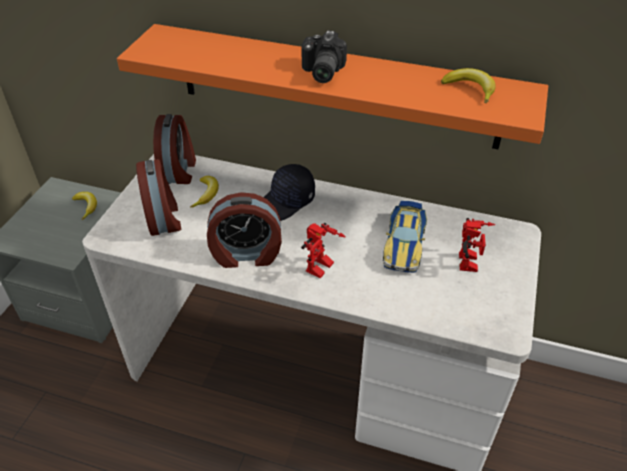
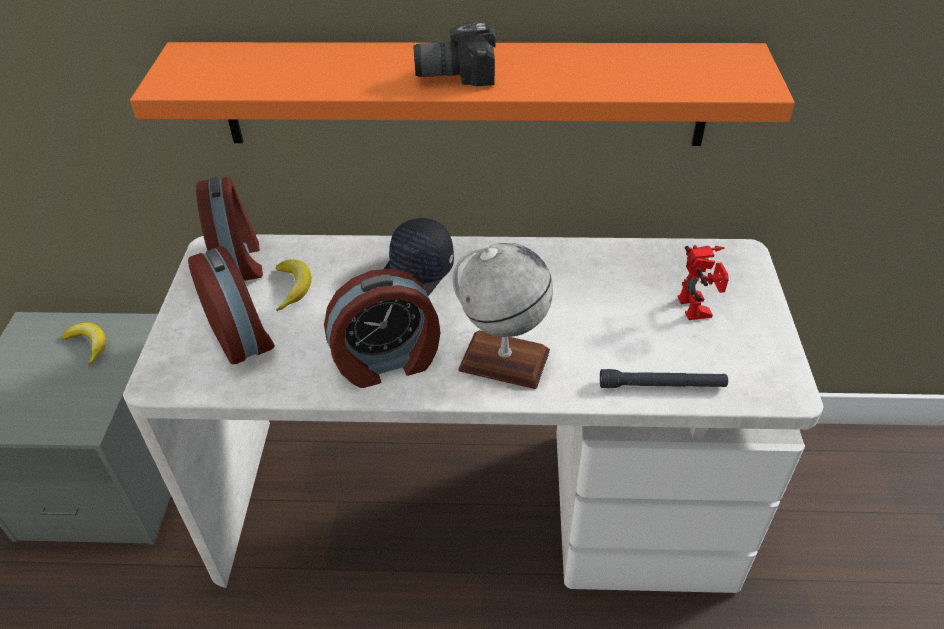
camera: 15 degrees left, 0 degrees up
camera [301,30,347,83] -> camera turned 90 degrees clockwise [413,22,496,86]
toy robot [301,223,346,278] -> globe [452,243,553,389]
toy car [383,201,427,273] -> none
banana [441,68,496,103] -> none
none -> black flashlight [600,369,728,388]

